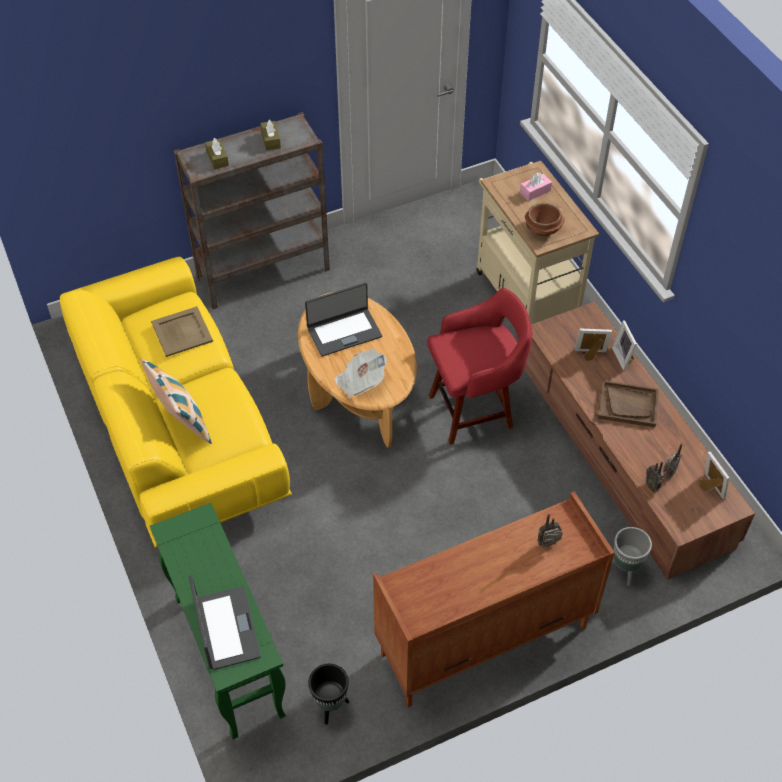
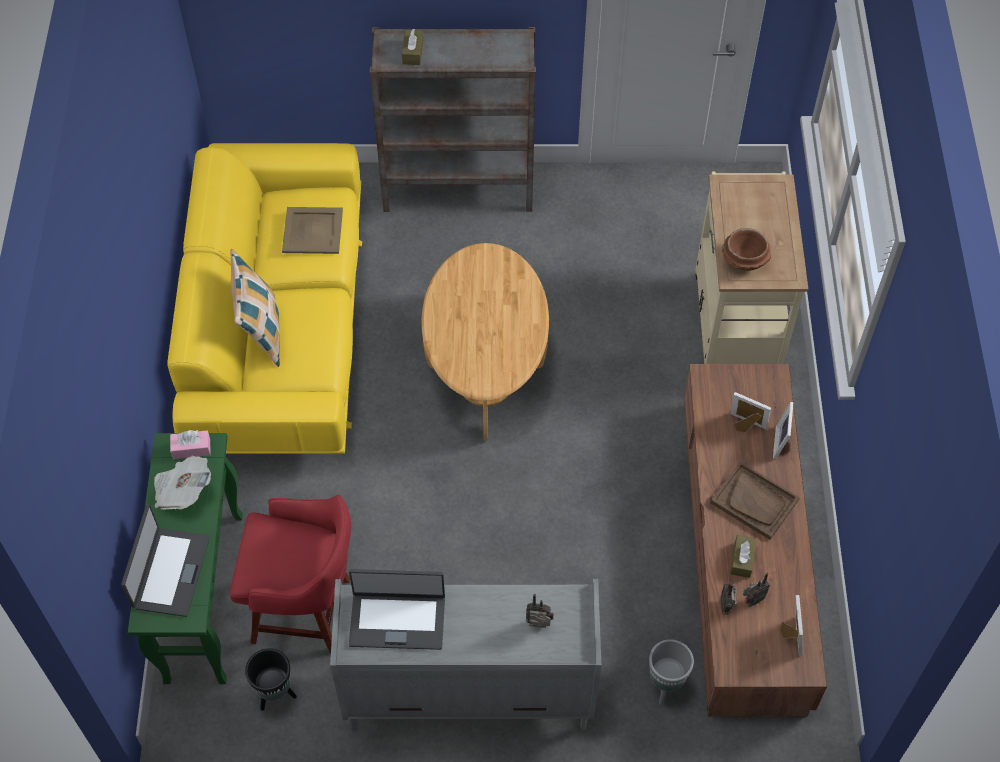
camera: 25 degrees right, 5 degrees up
brown tissue box [260,120,281,151] -> brown tissue box moved to [730,535,756,578]
laptop [305,282,382,357] -> laptop moved to [349,569,445,650]
newspaper [335,349,387,398] -> newspaper moved to [154,456,211,509]
brown cabinet [373,492,615,707] -> grey cabinet [330,579,601,731]
red stool [427,288,532,445] -> red stool moved to [230,495,351,653]
pink tissue box [520,173,552,201] -> pink tissue box moved to [170,430,211,459]

